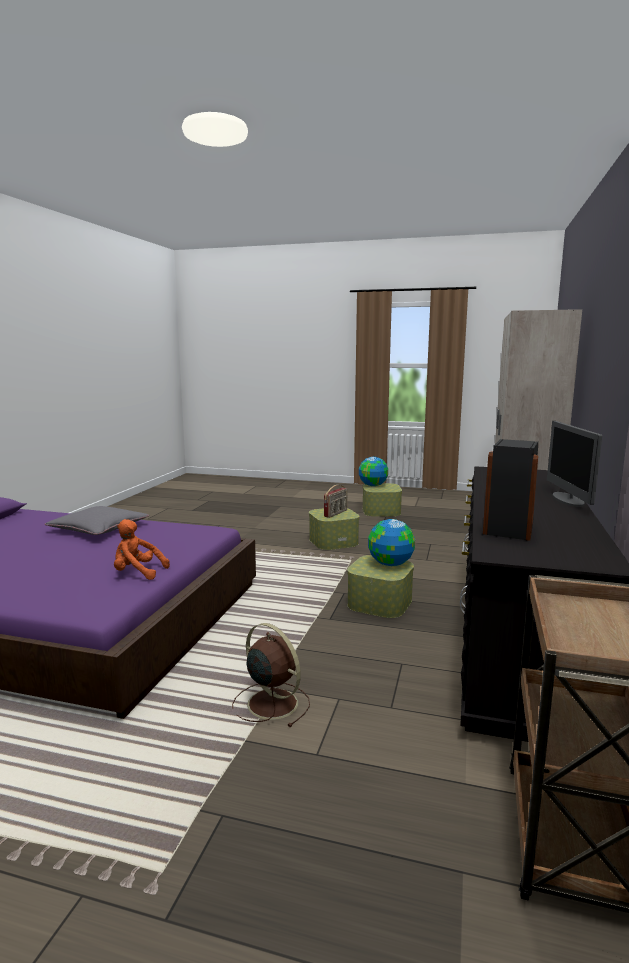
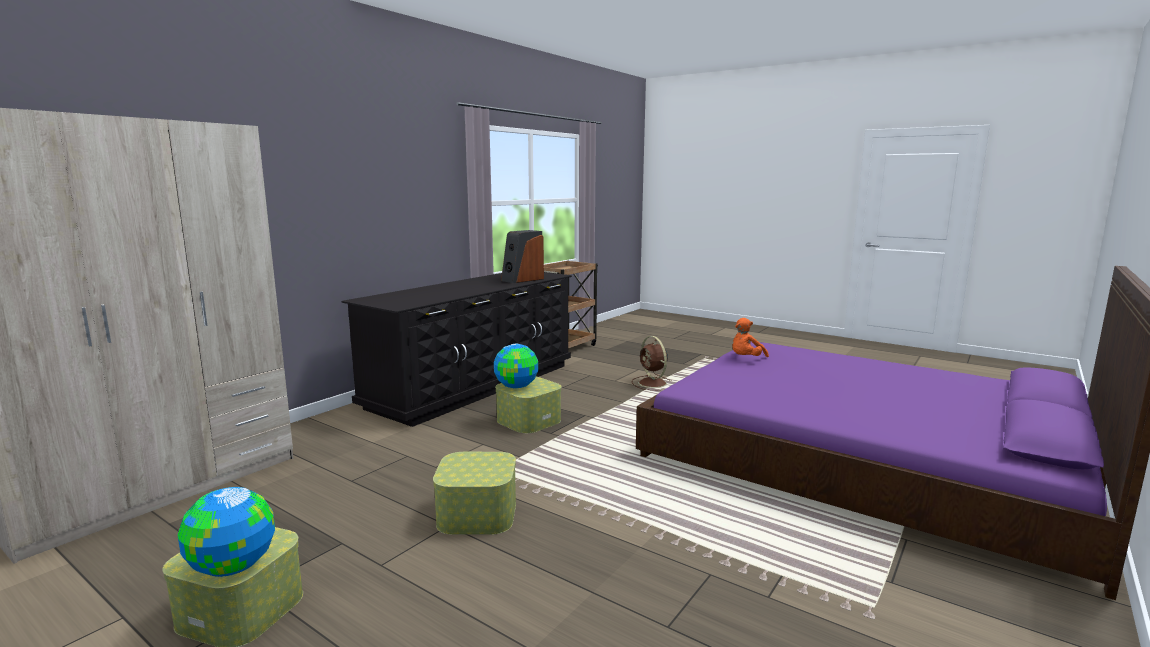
camera: 160 degrees left, 0 degrees up
grey pillow [45,506,149,535] -> none
orange plush toy [114,519,170,580] -> orange plush toy turned 105 degrees clockwise [732,318,769,357]
radio [324,485,348,518] -> none
monitor [547,421,602,507] -> none

